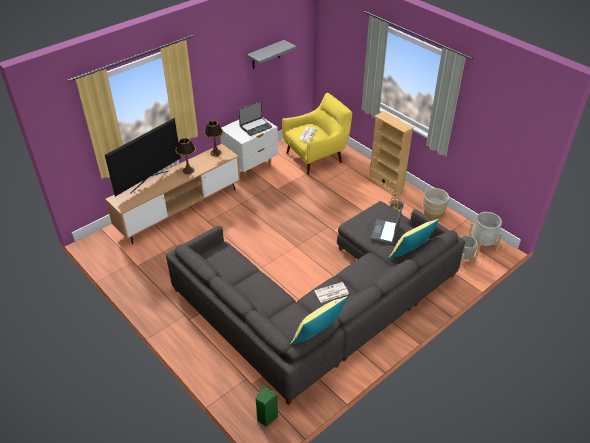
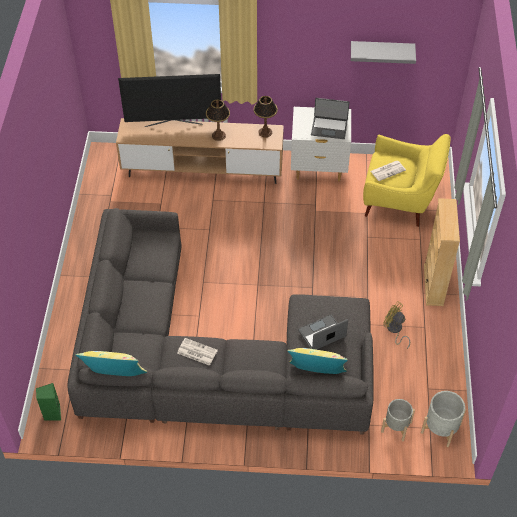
camera: 45 degrees right, 10 degrees up
beige planter [423,188,449,219] -> none

